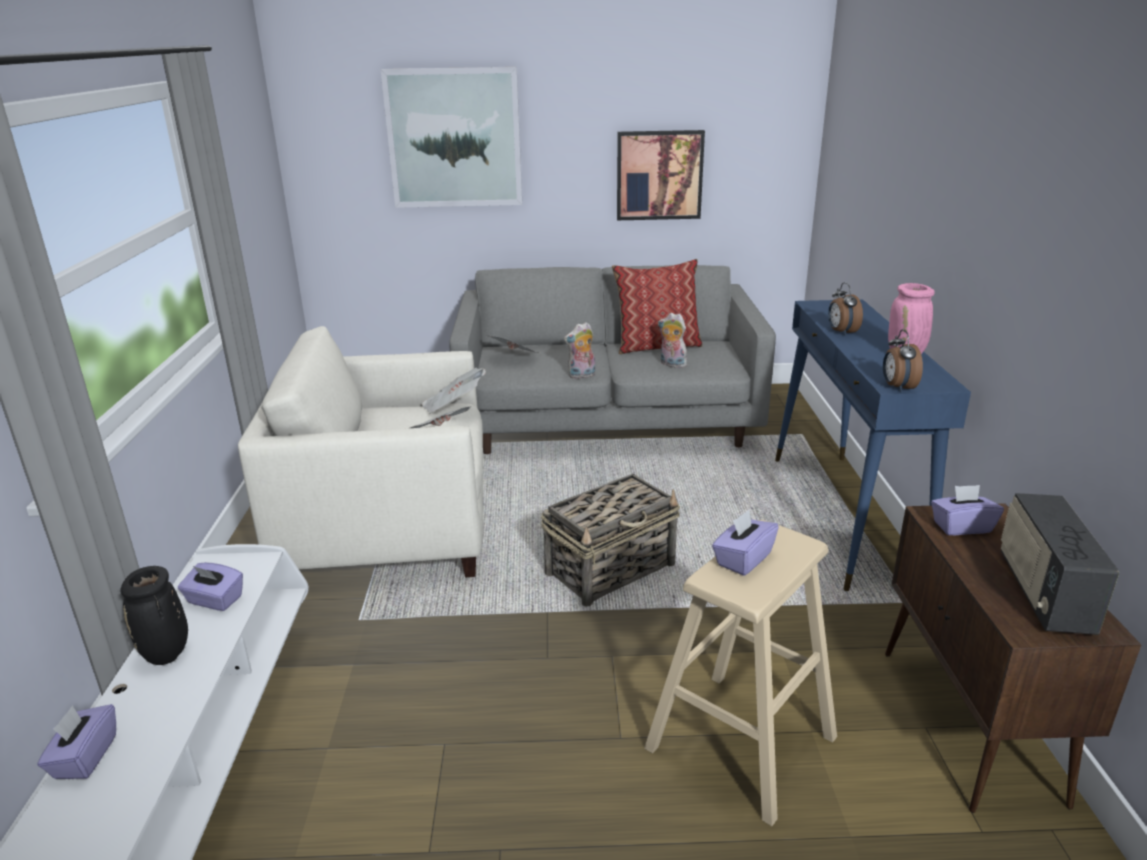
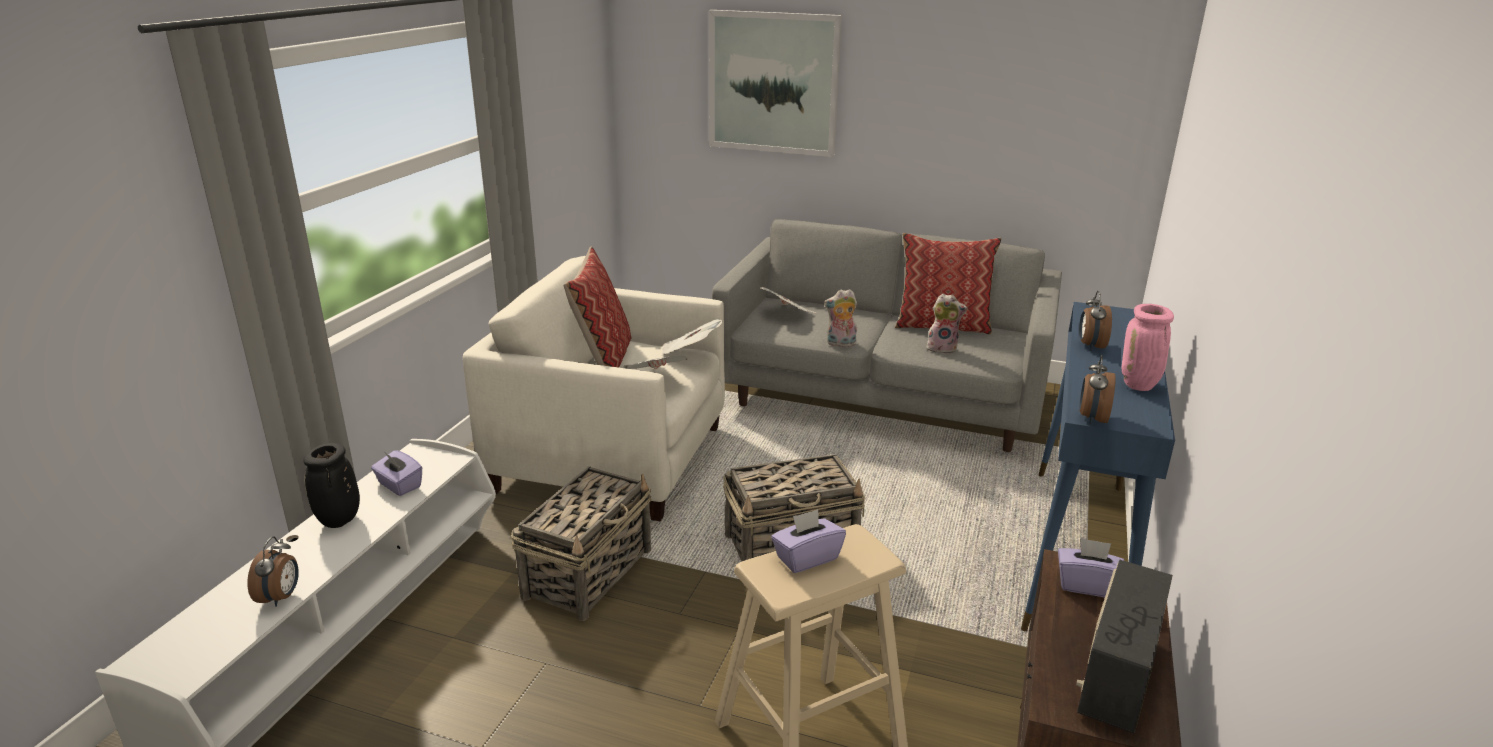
camera: 20 degrees right, 0 degrees up
purple tissue box [37,704,116,779] -> none
picture [617,130,705,220] -> none
plush toy [658,313,687,368] -> plush toy turned 135 degrees clockwise [927,294,968,354]
none -> alarm clock [248,536,299,607]
none -> basket [511,466,651,621]
none -> pillow [563,246,632,367]

